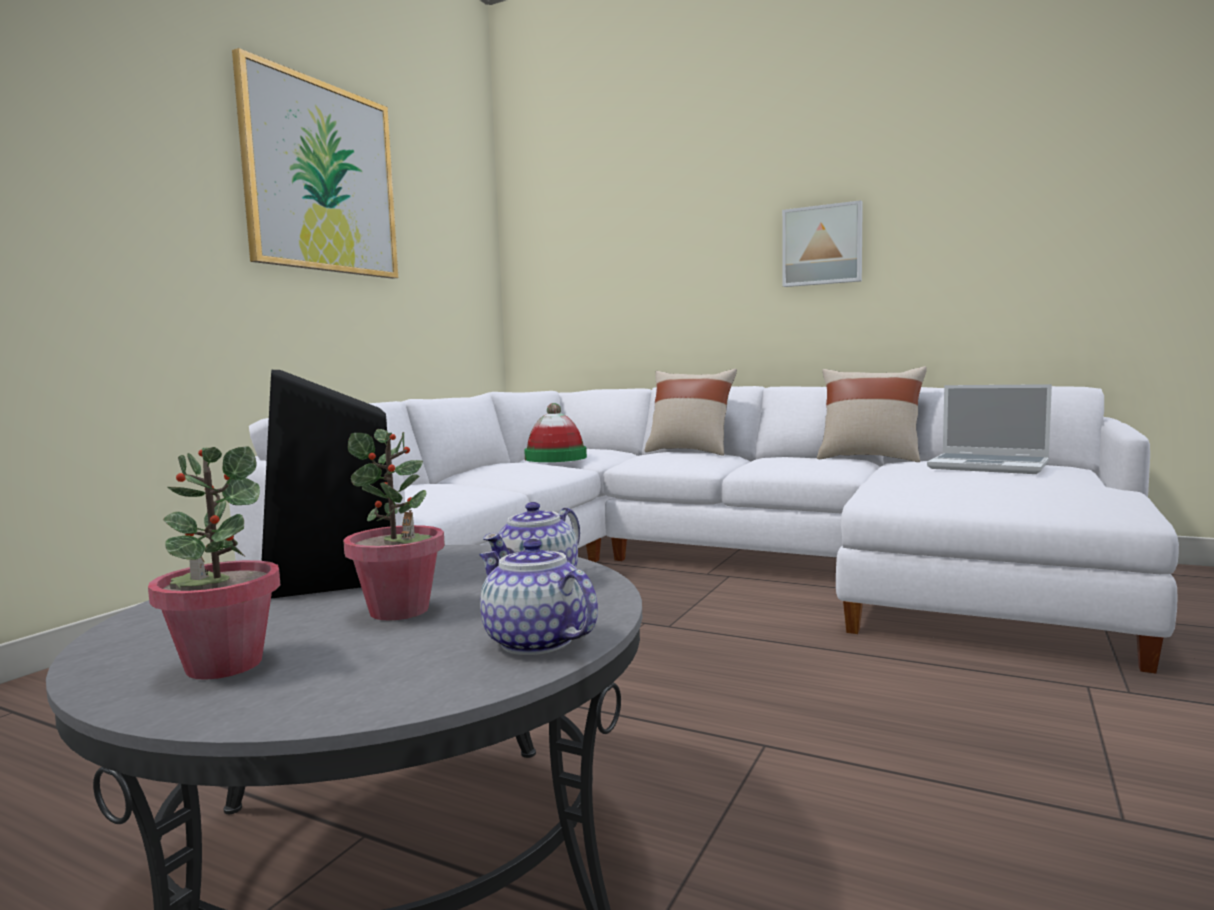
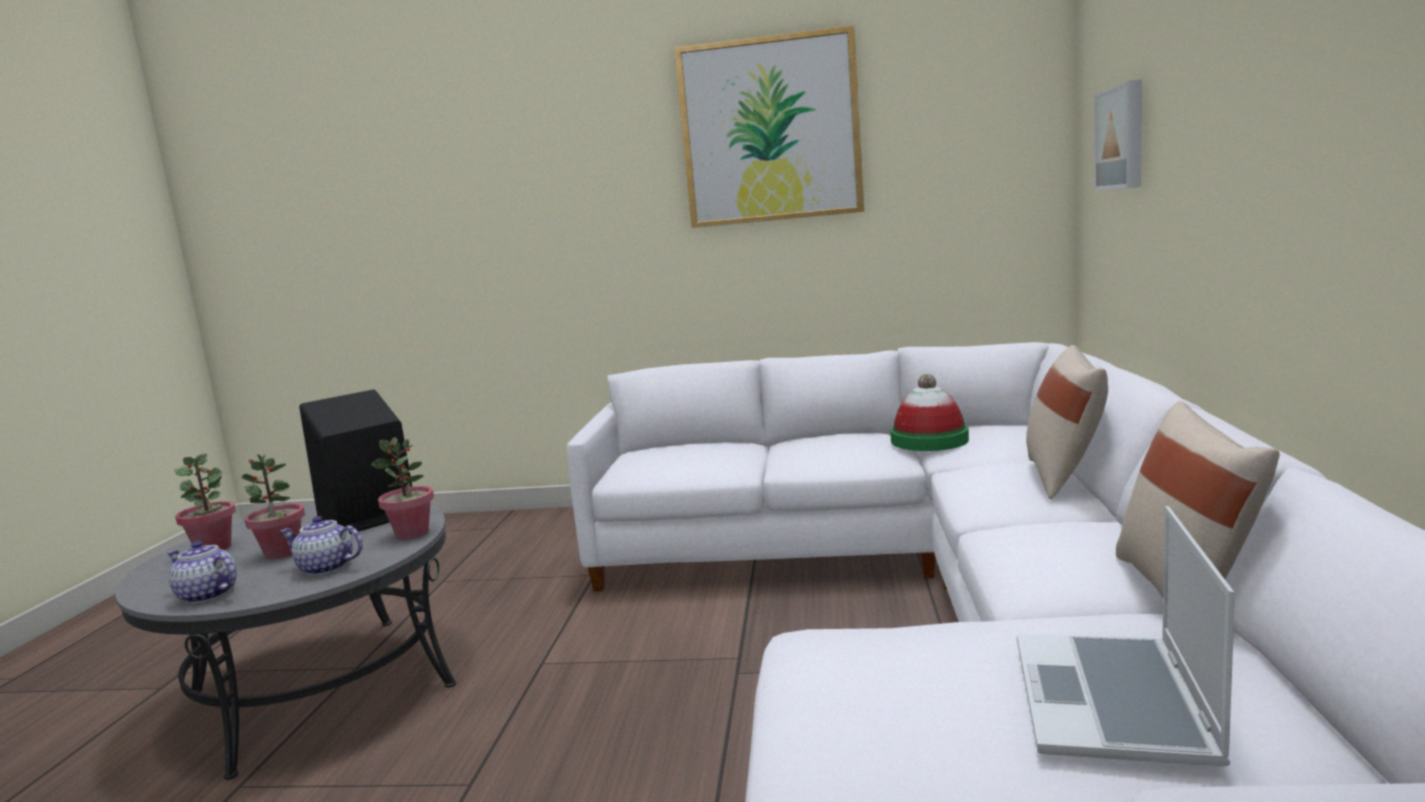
camera: 70 degrees right, 5 degrees up
teapot [479,539,598,655] -> teapot turned 90 degrees counterclockwise [167,541,237,604]
picture [782,200,863,287] -> picture moved to [1094,79,1142,191]
none -> potted plant [371,437,434,540]

